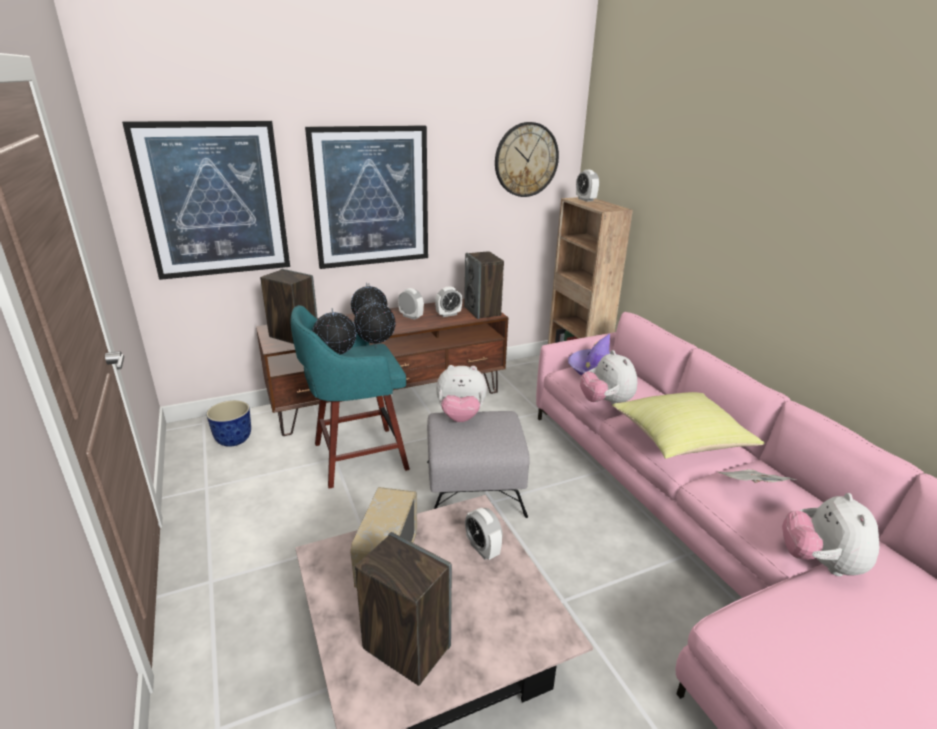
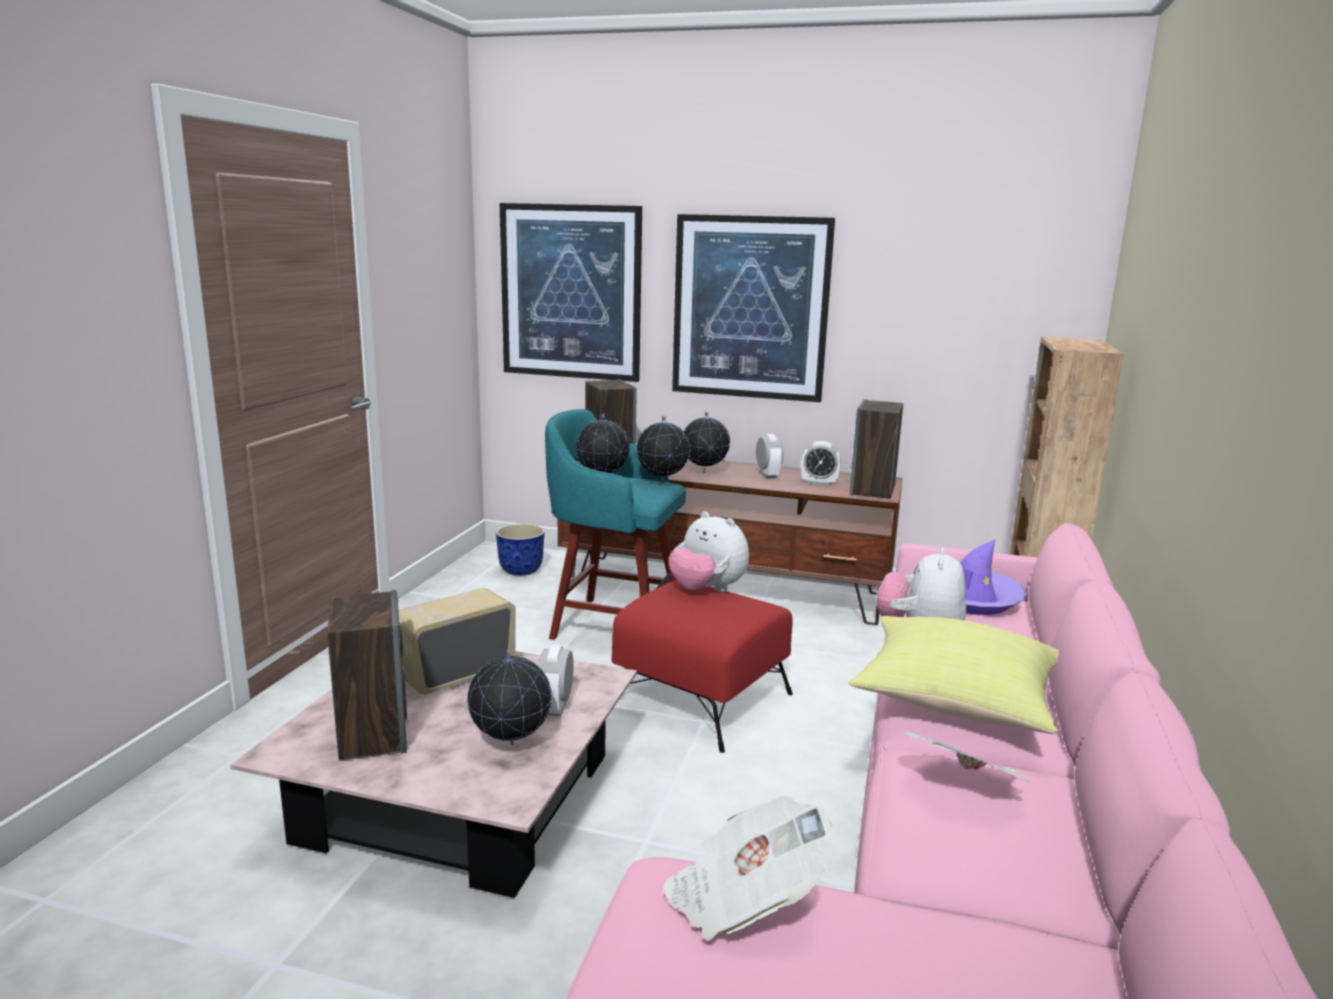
camera: 40 degrees right, 10 degrees down
grey ottoman [427,411,530,518] -> red ottoman [612,580,793,753]
wall clock [495,122,559,197] -> none
alarm clock [576,170,599,202] -> none
plush toy [782,493,879,576] -> none
none -> globe [467,649,552,745]
none -> newspaper [663,796,832,941]

